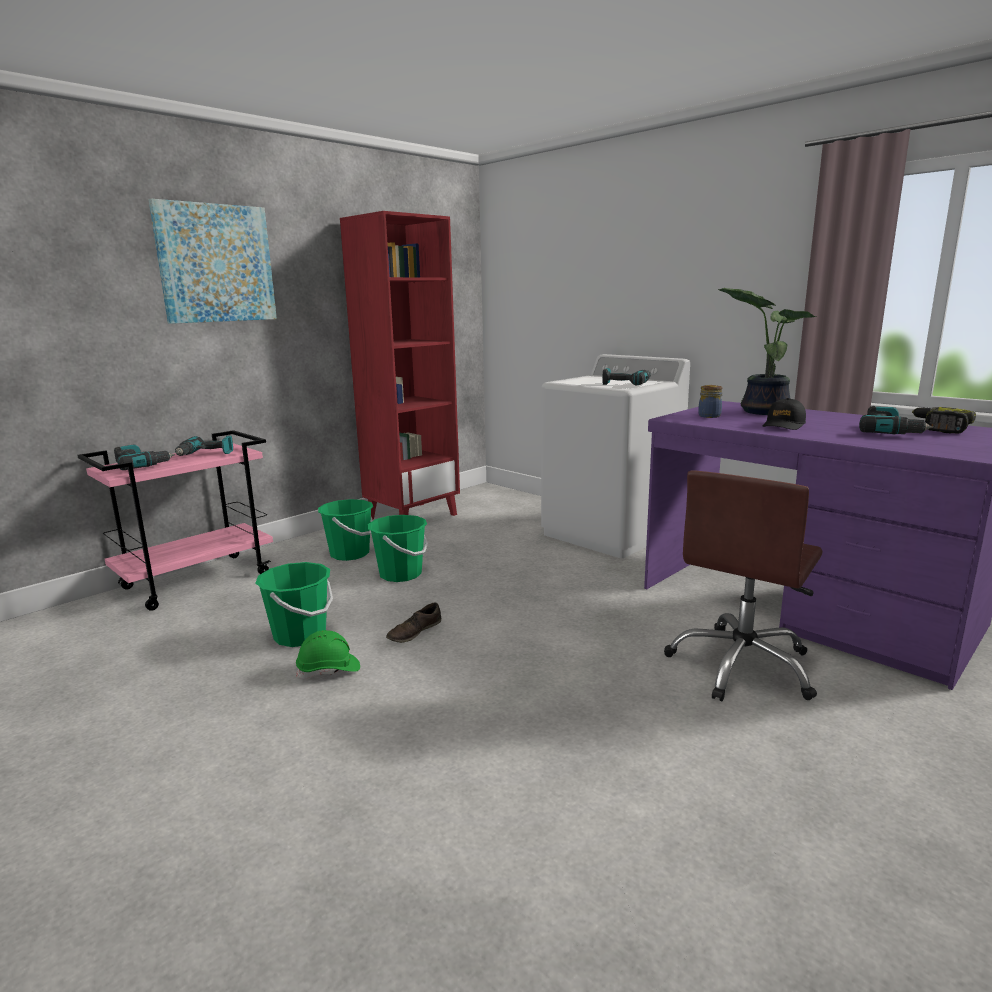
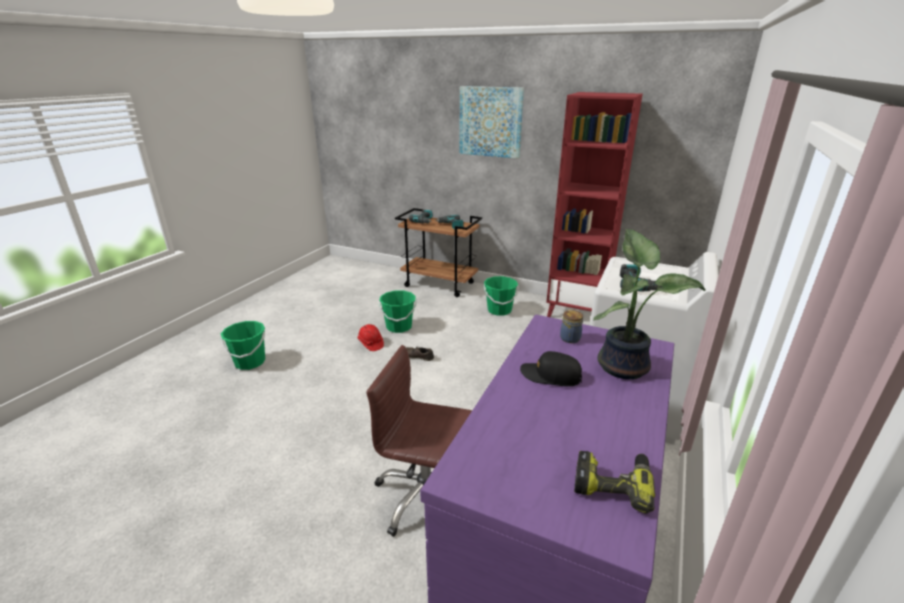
camera: 70 degrees right, 10 degrees up
pink cart [77,430,273,611] -> brown cart [395,208,482,297]
green hard hat [296,630,360,679] -> red hard hat [358,324,384,351]
green bucket [368,515,428,582] -> green bucket moved to [221,321,265,370]
power drill [859,406,933,434] -> none

